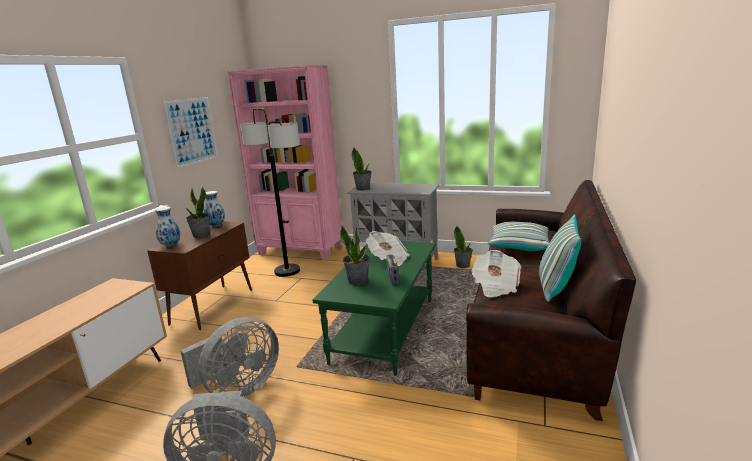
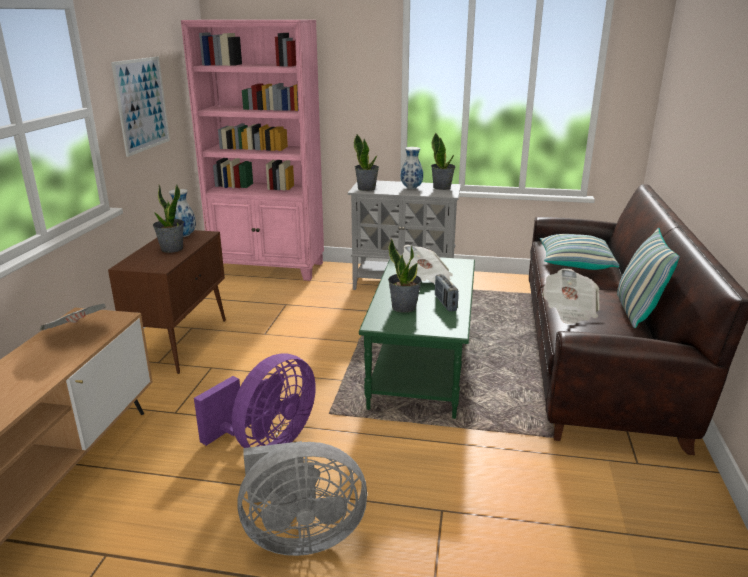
camera: 10 degrees left, 5 degrees up
vase [155,207,180,246] -> vase moved to [401,147,423,189]
grey fan [180,317,279,397] -> purple fan [194,354,316,448]
floor lamp [240,108,300,277] -> none
potted plant [454,226,473,268] -> potted plant moved to [431,133,456,190]
none -> newspaper [40,304,106,330]

